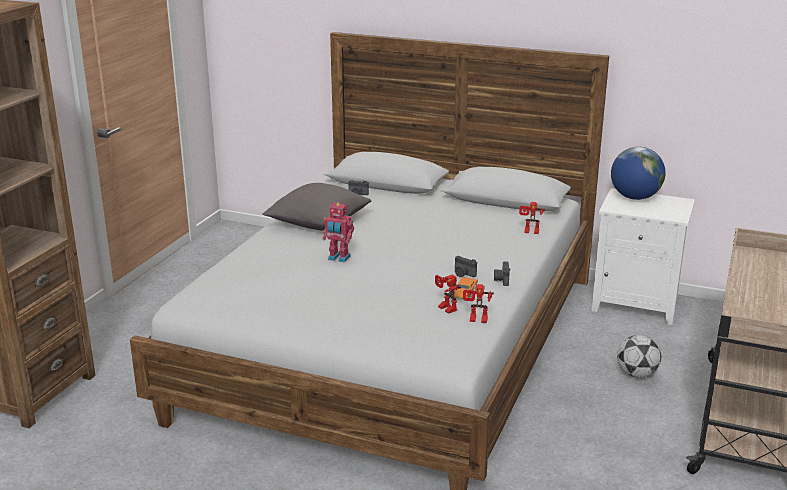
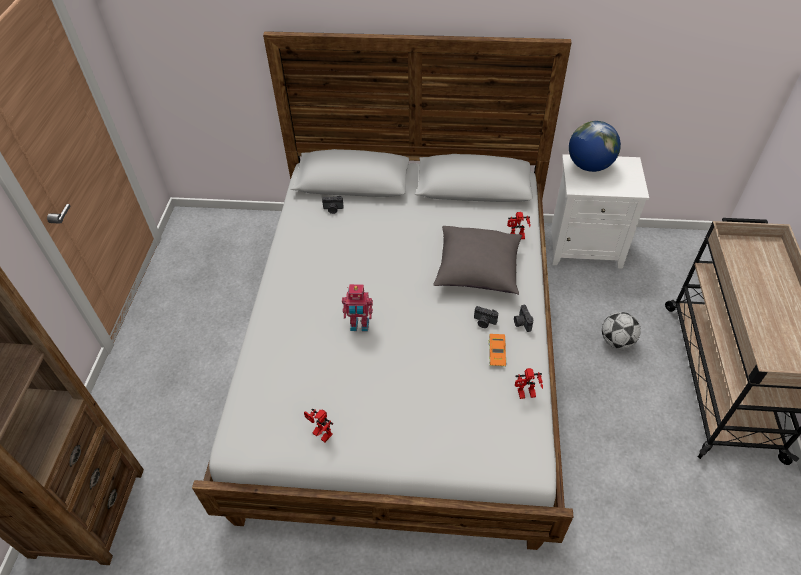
camera: 15 degrees left, 25 degrees up
grey pillow [263,183,371,231] -> grey pillow moved to [433,226,522,295]
toy robot [435,275,461,314] -> toy robot moved to [304,409,333,442]

